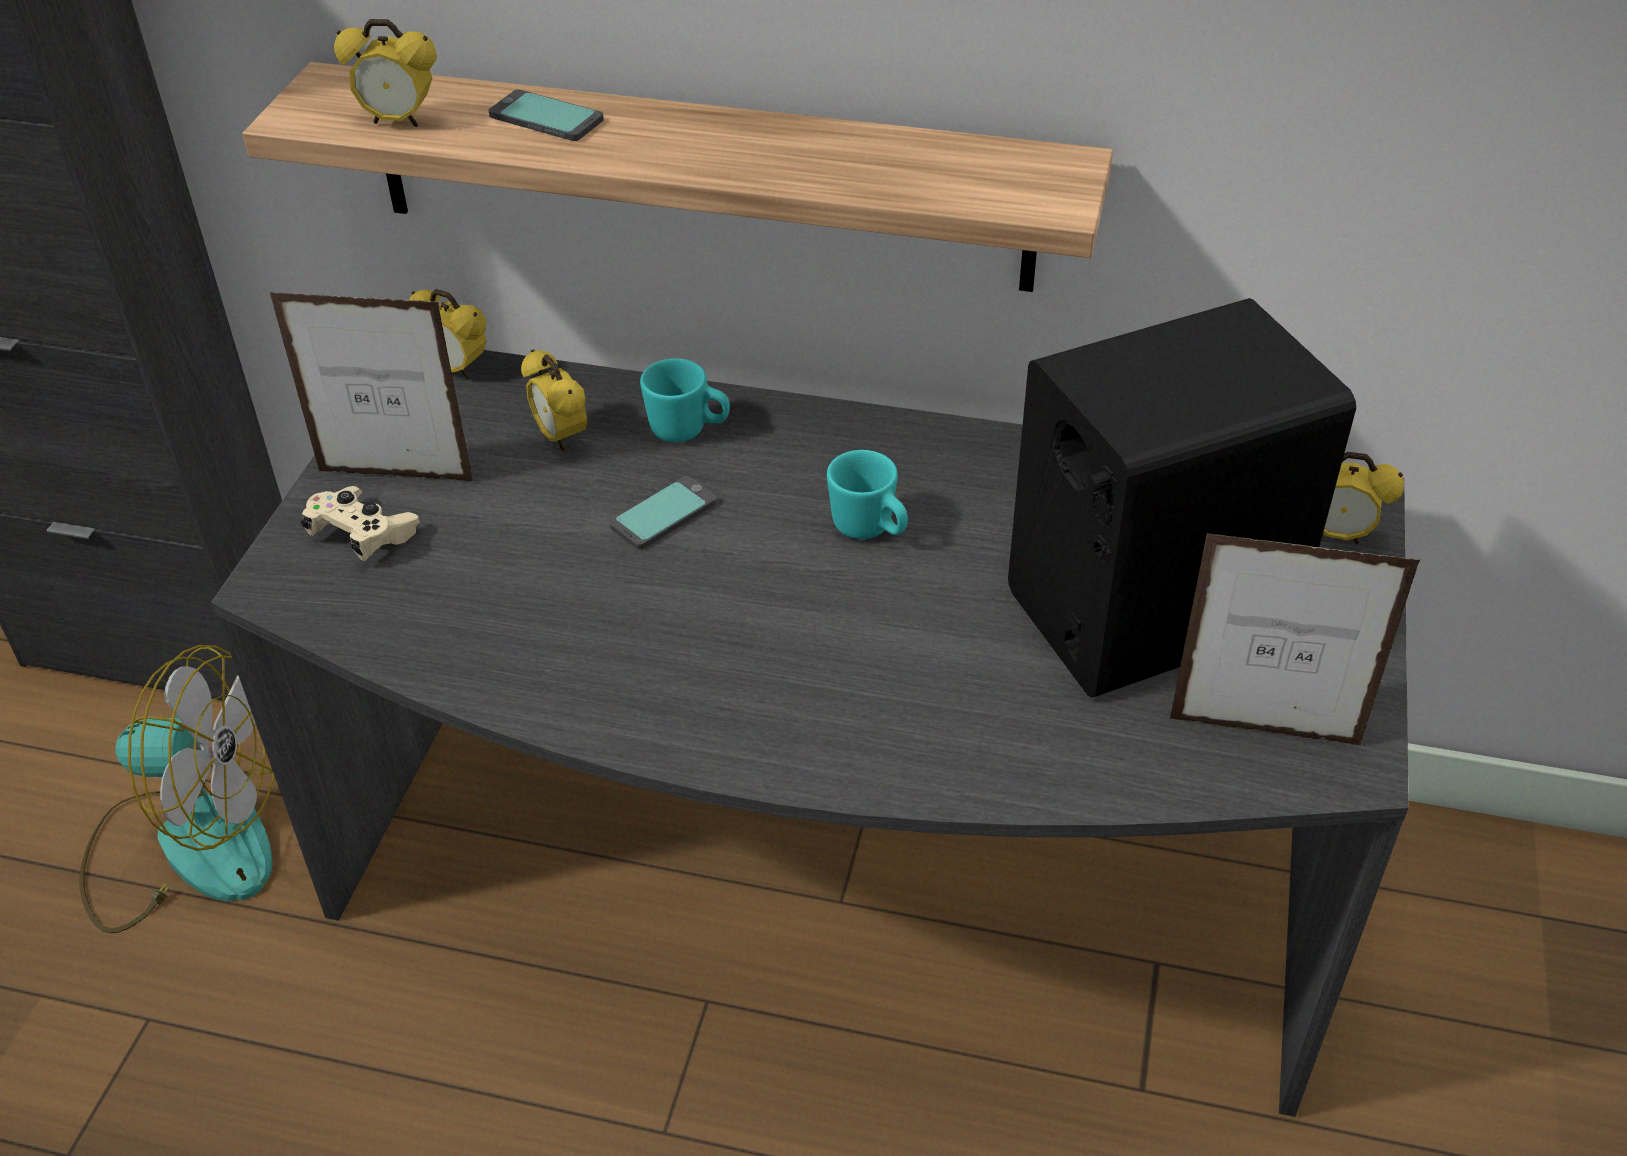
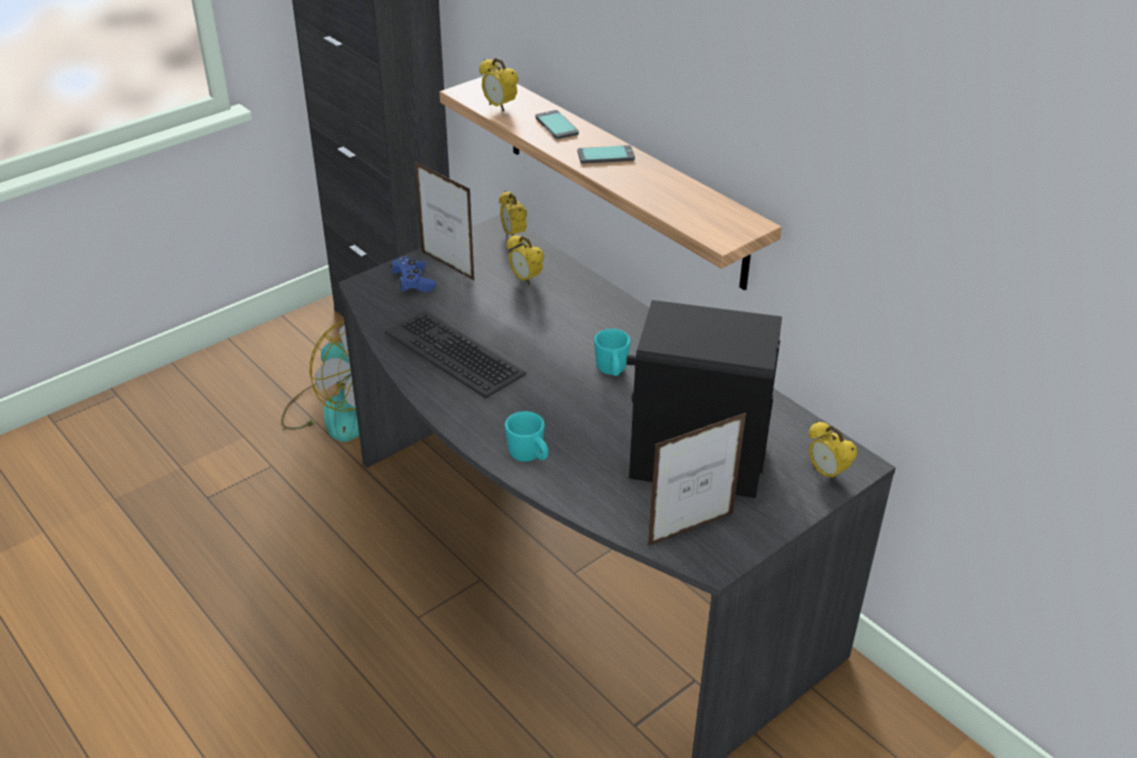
camera: 35 degrees right, 5 degrees down
beige game controller [301,486,420,561] -> blue game controller [390,257,436,292]
alarm clock [521,349,587,452] -> alarm clock turned 45 degrees counterclockwise [507,235,544,285]
phone [609,476,717,550] -> phone moved to [578,145,635,164]
turquoise mug [640,358,730,442] -> turquoise mug moved to [505,411,548,462]
picture frame [1170,533,1421,745] -> picture frame turned 105 degrees clockwise [647,412,746,547]
none -> keyboard [385,311,526,399]

